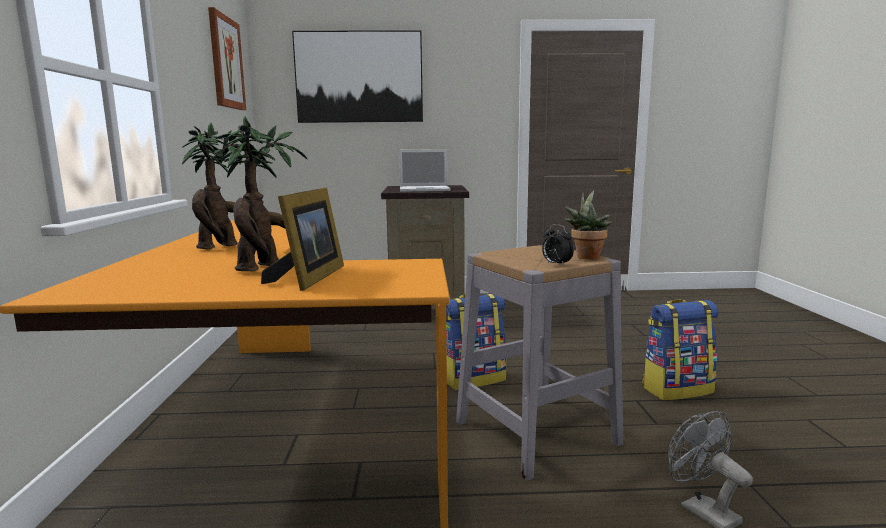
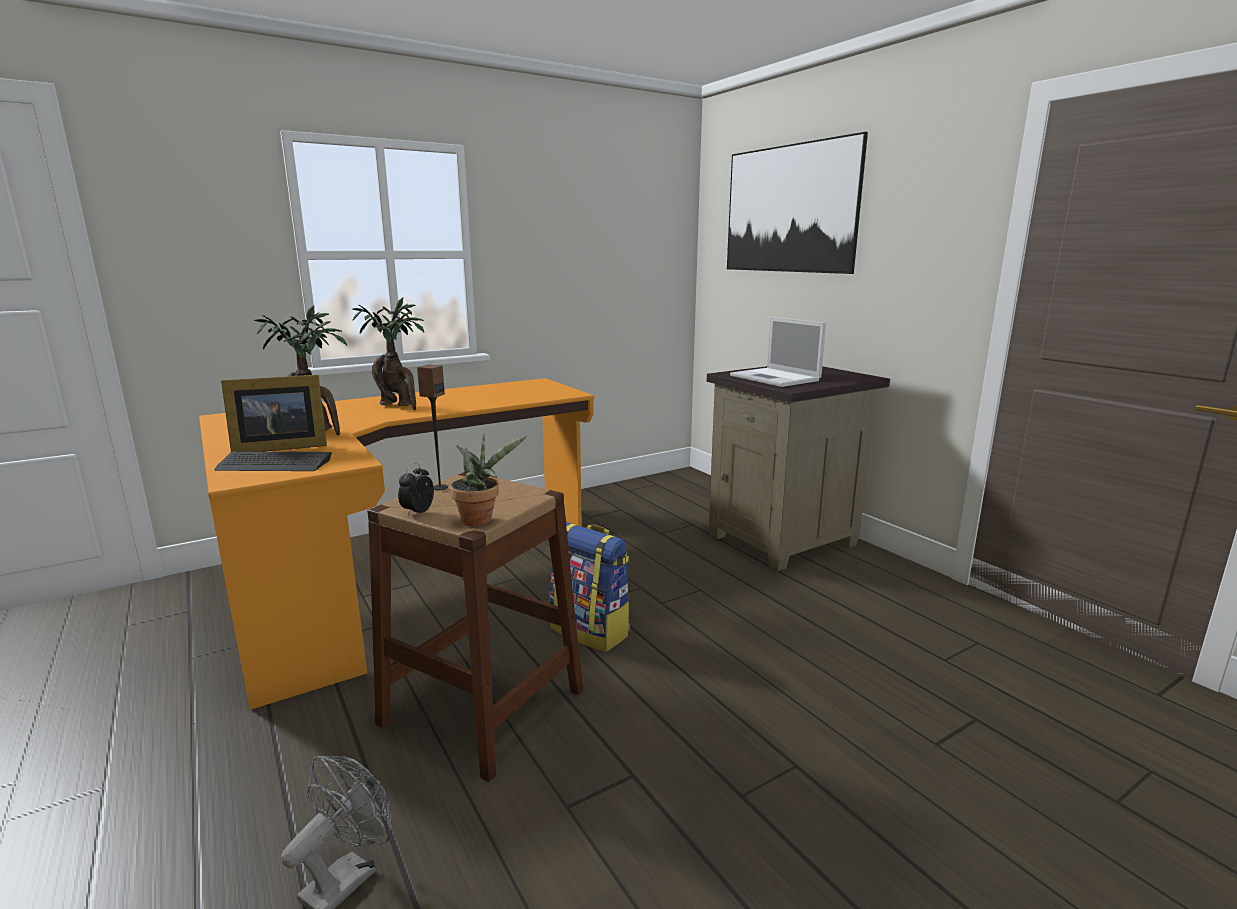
camera: 60 degrees right, 5 degrees up
picture [208,7,246,110] -> none
grey stool [456,245,624,481] -> brown stool [367,472,583,782]
backpack [642,299,719,400] -> none
none -> keyboard [214,451,332,471]
none -> speaker [417,365,448,490]

